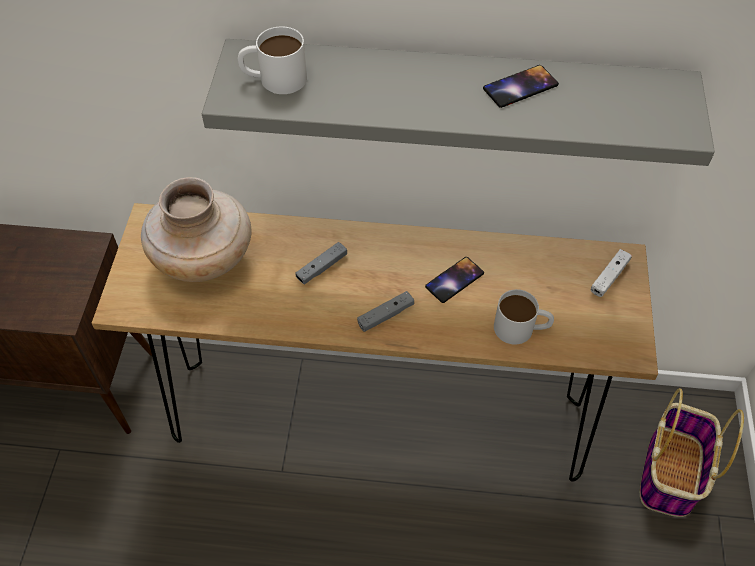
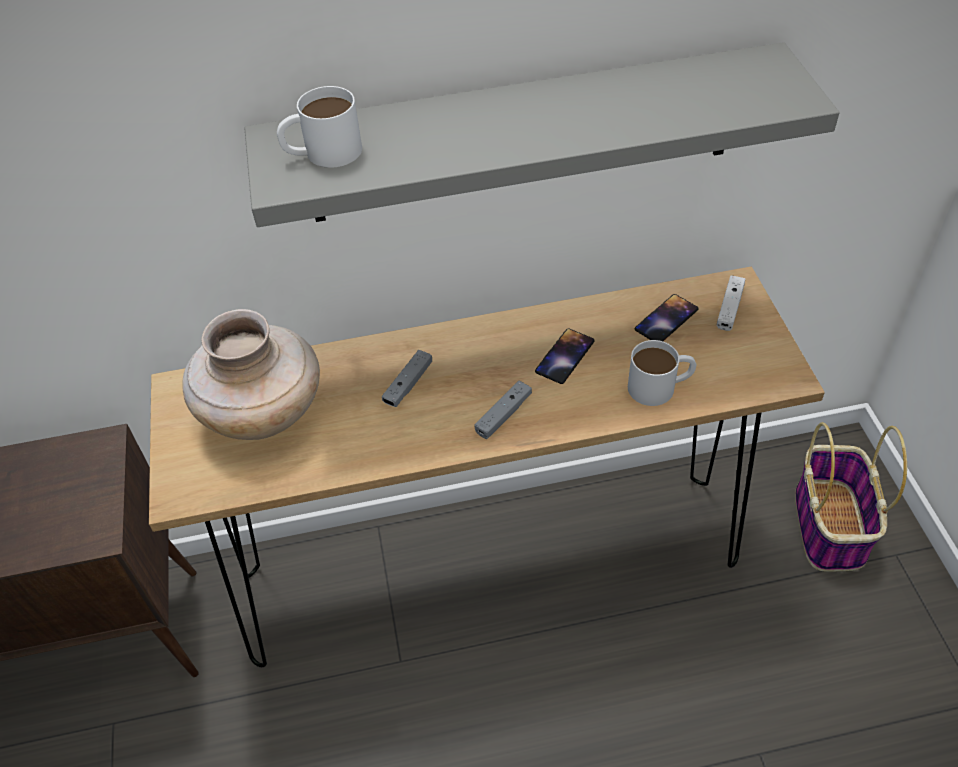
camera: 15 degrees left, 5 degrees down
phone [483,65,559,108] -> phone moved to [635,294,698,341]

